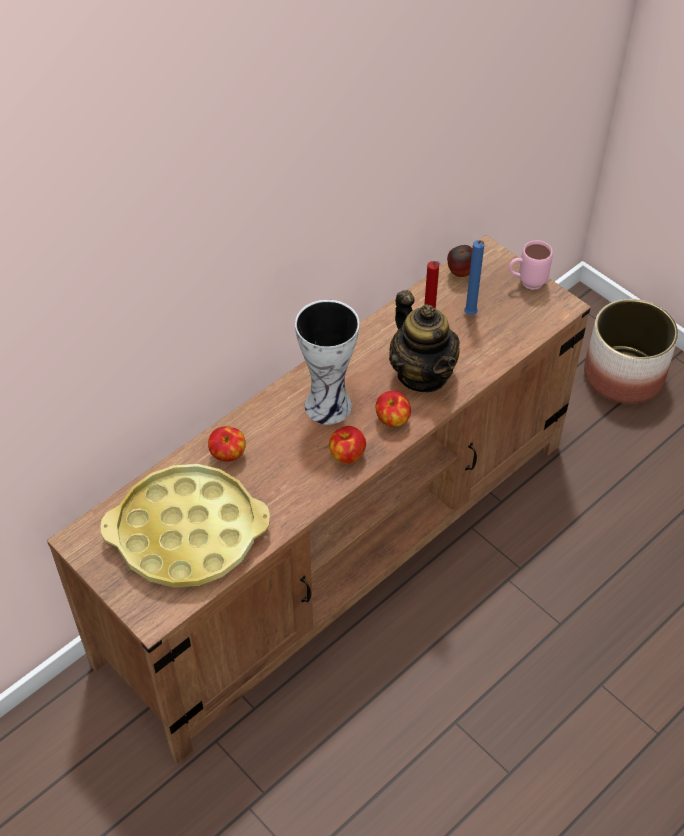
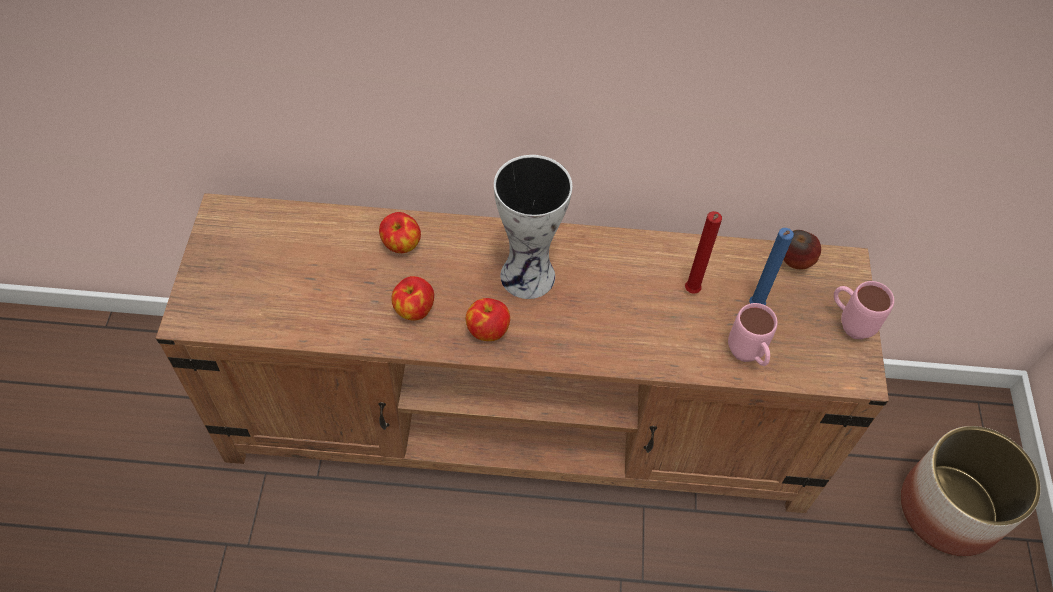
camera: 45 degrees right, 5 degrees up
yellow tray [101,464,270,587] -> none
apple [376,391,411,427] -> apple moved to [391,276,434,321]
teapot [389,290,460,392] -> none
none -> pink mug [728,303,778,366]

